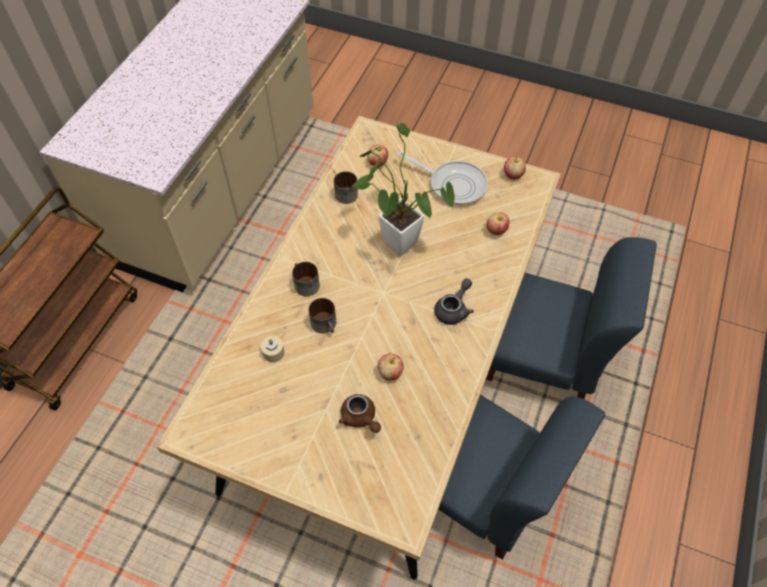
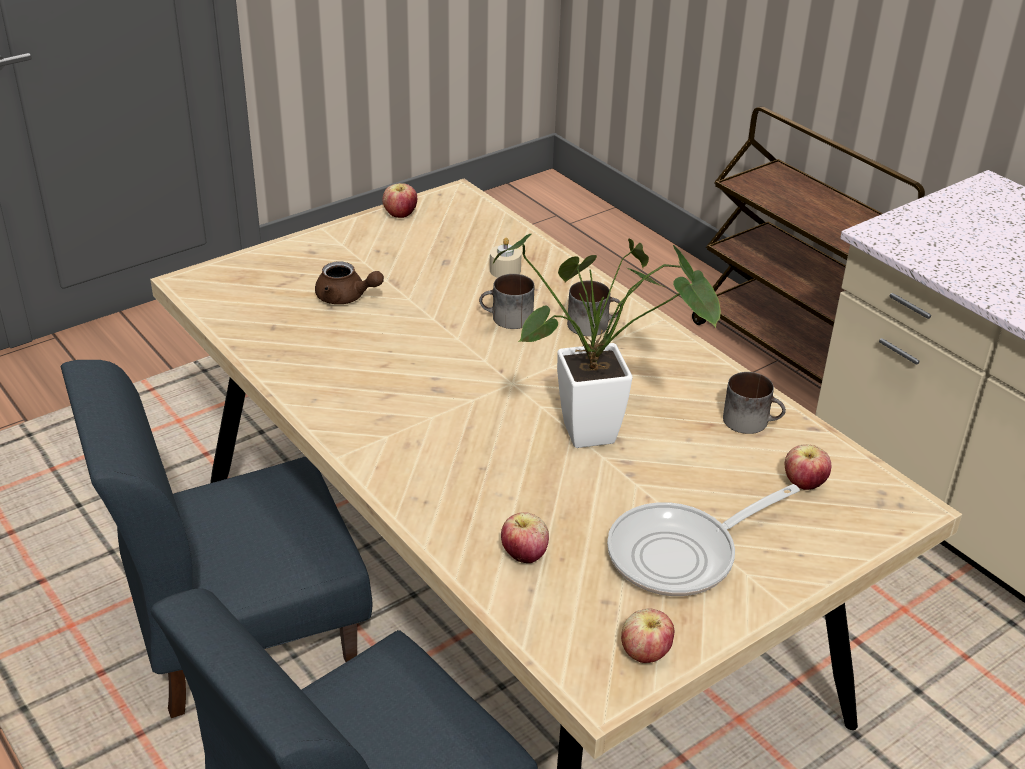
camera: 120 degrees right, 20 degrees down
brown teapot [339,394,381,433] -> brown teapot turned 150 degrees counterclockwise [315,261,384,304]
apple [378,353,404,381] -> apple moved to [382,183,417,218]
grey teapot [434,278,474,325] -> none

